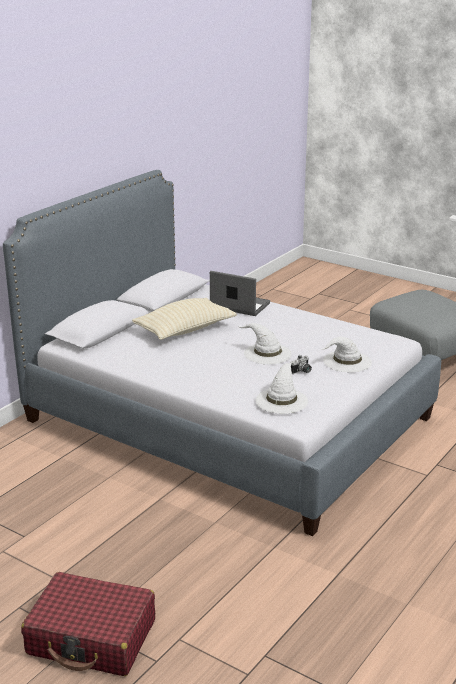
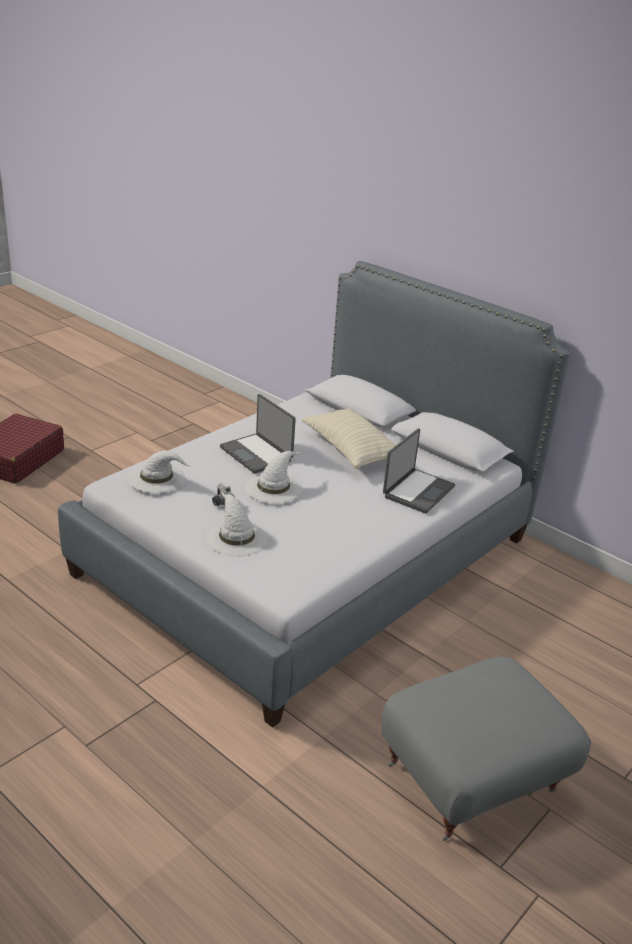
camera: 95 degrees right, 5 degrees up
none -> laptop [220,394,296,474]

